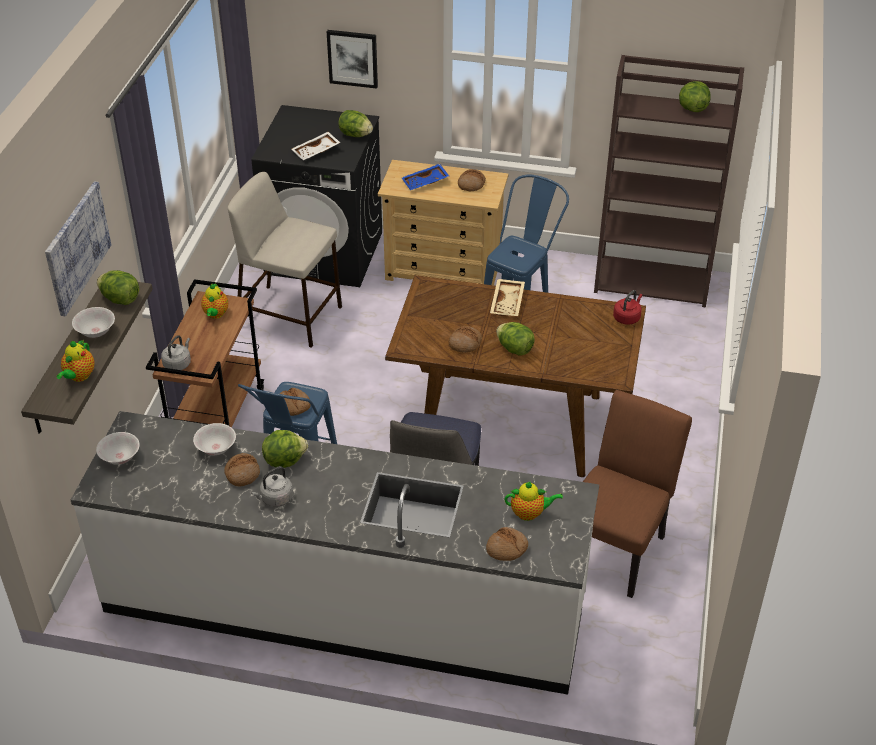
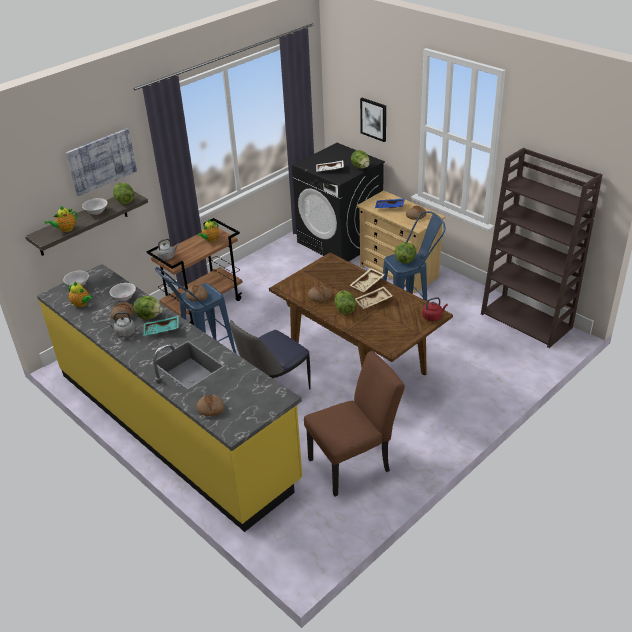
camera: 35 degrees right, 5 degrees down
white counter [71,411,599,695] -> yellow counter [37,264,302,532]
beige stool [228,172,342,348] -> none
teapot [505,482,563,521] -> teapot moved to [68,282,93,307]
lettuce [679,81,711,112] -> lettuce moved to [394,242,416,264]
none -> turquoise tray [143,316,179,336]
none -> beige tray [355,286,393,309]

